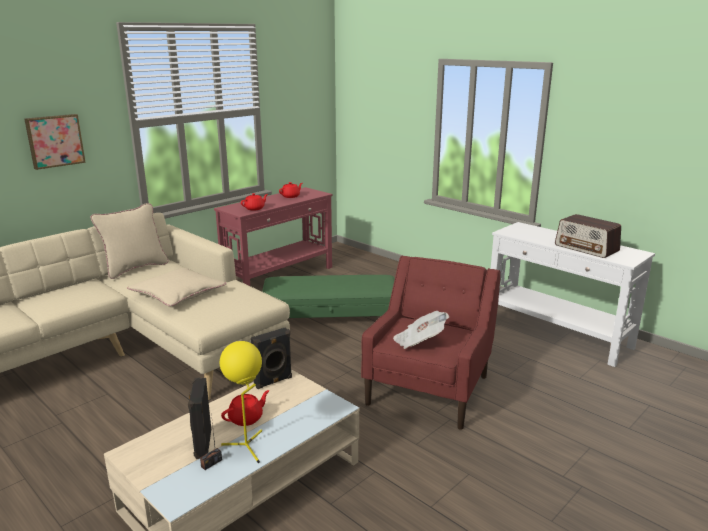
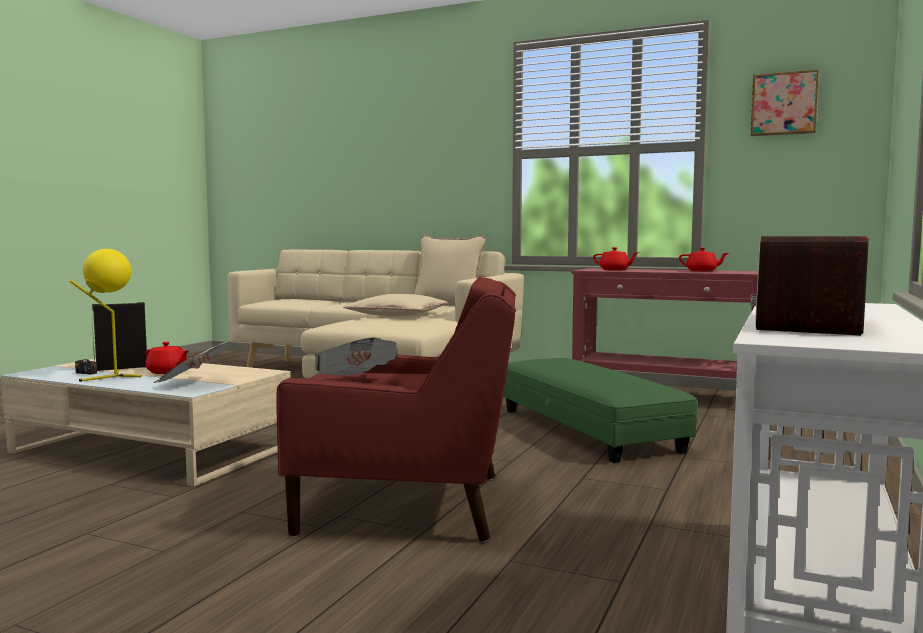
camera: 70 degrees right, 15 degrees down
picture [24,114,86,170] -> picture moved to [751,69,819,136]
black speaker [251,328,292,389] -> none
none -> newspaper [154,340,231,383]

